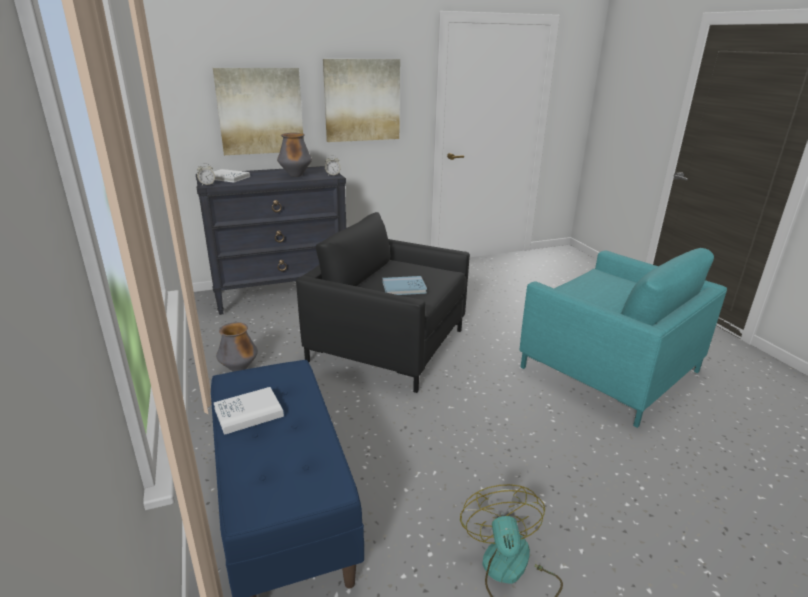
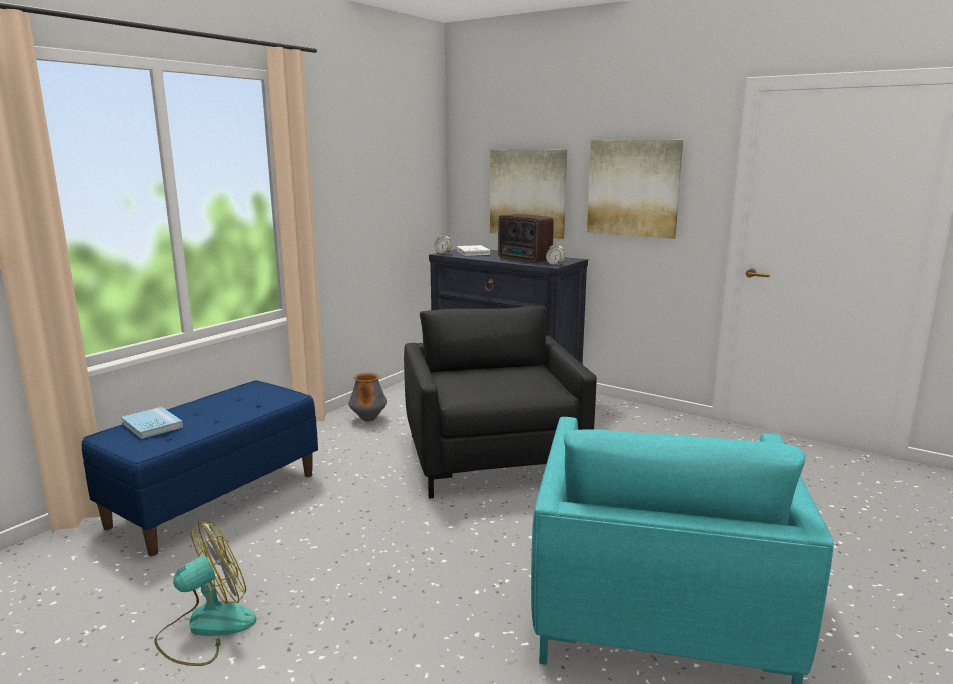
camera: 55 degrees right, 10 degrees down
white book [214,387,284,435] -> none
vase [277,133,312,177] -> radio [498,214,554,263]
blue book [383,276,427,295] -> blue book moved to [121,407,183,439]

